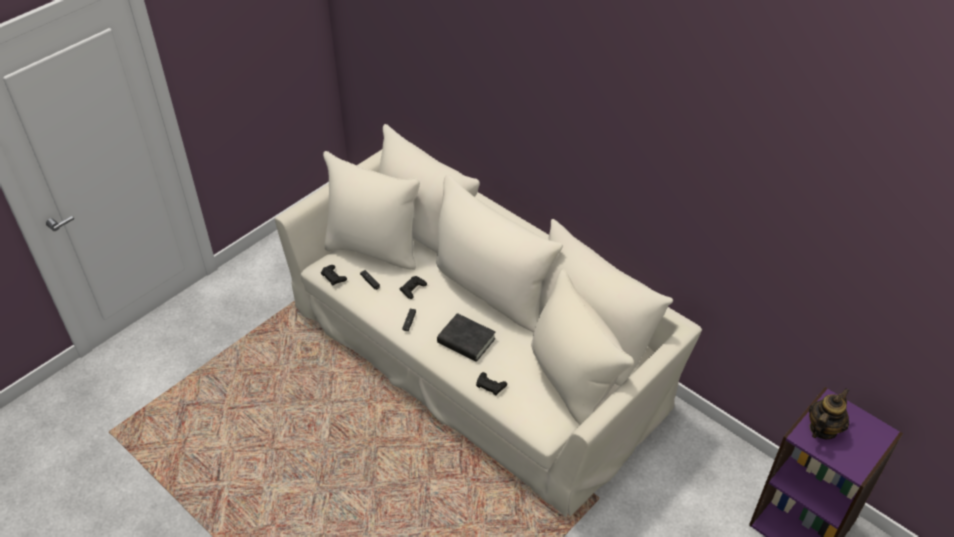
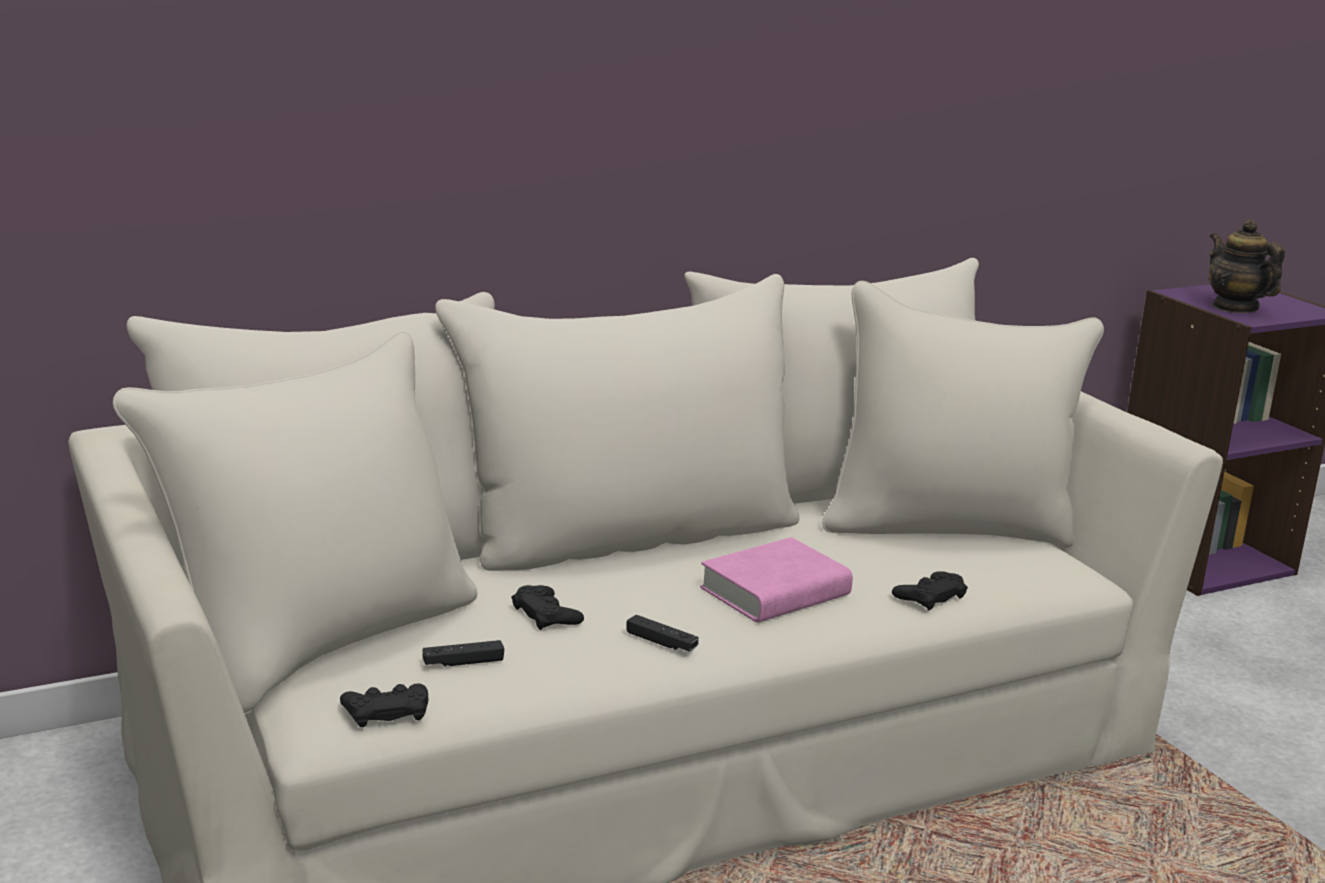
camera: 70 degrees left, 25 degrees down
black book [437,313,495,362] -> pink book [700,537,853,622]

